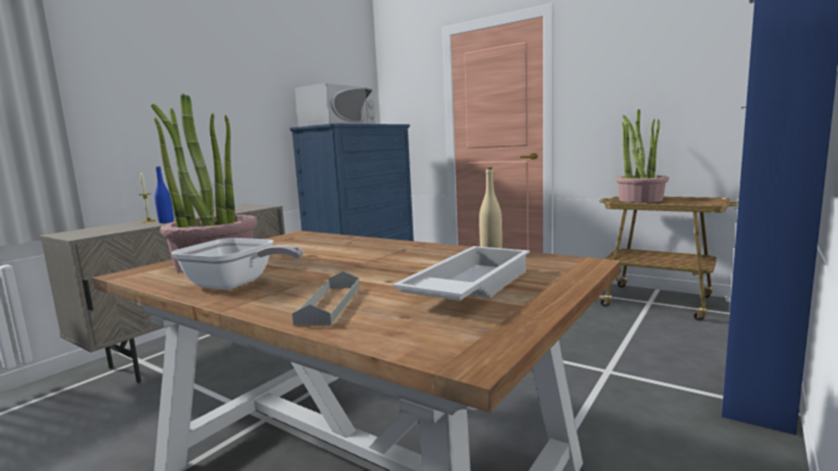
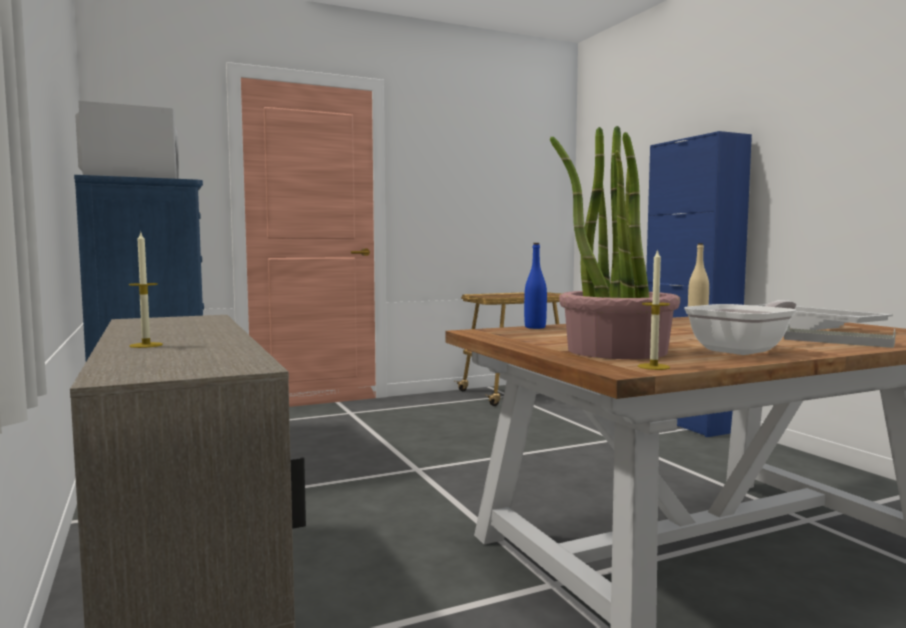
camera: 60 degrees left, 5 degrees down
blue bottle [155,167,174,223] -> blue bottle moved to [524,243,547,329]
potted plant [616,109,669,203] -> none
none -> candle [638,249,670,370]

